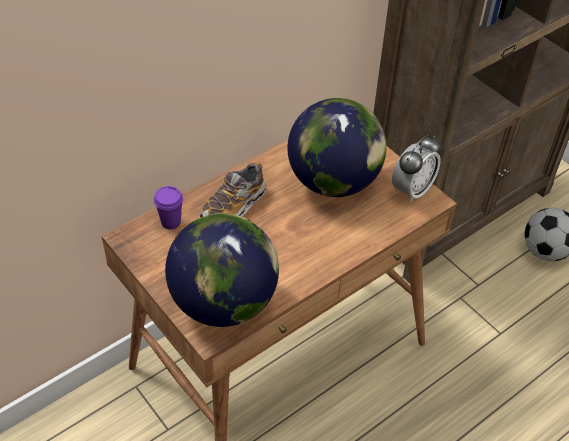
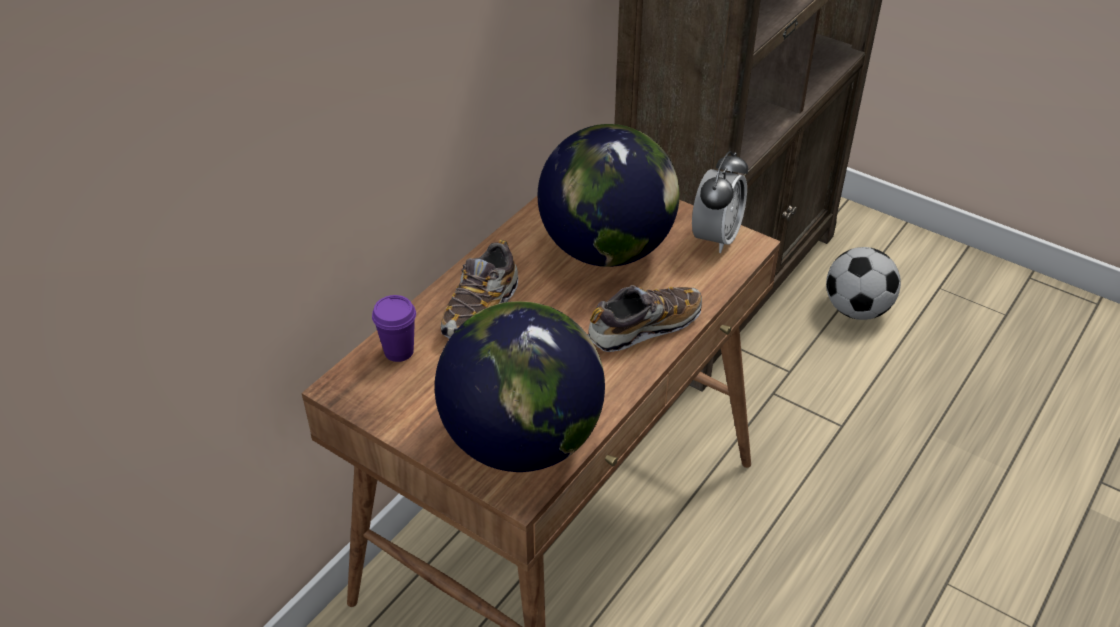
camera: 15 degrees left, 5 degrees down
none -> shoe [587,285,702,352]

